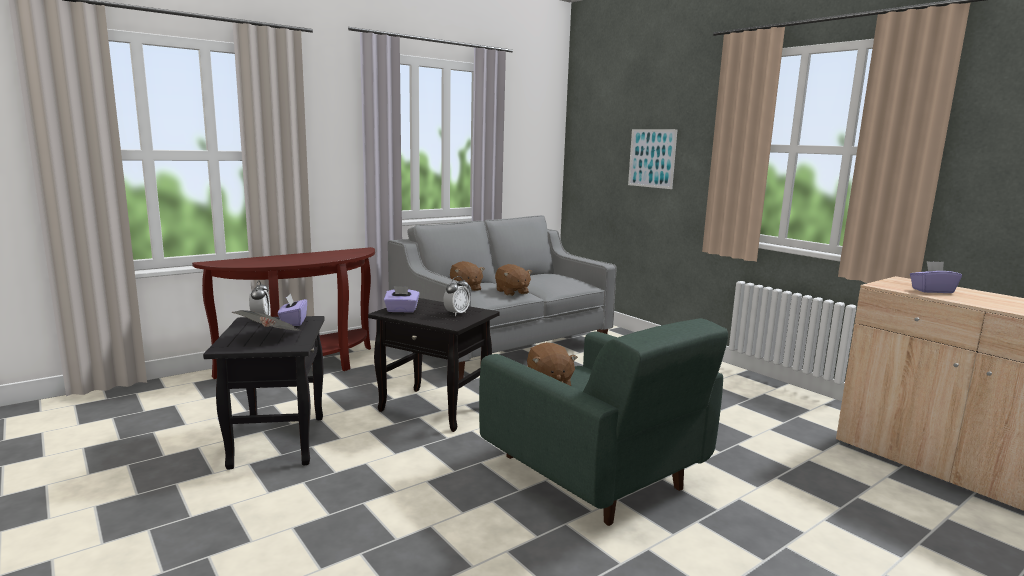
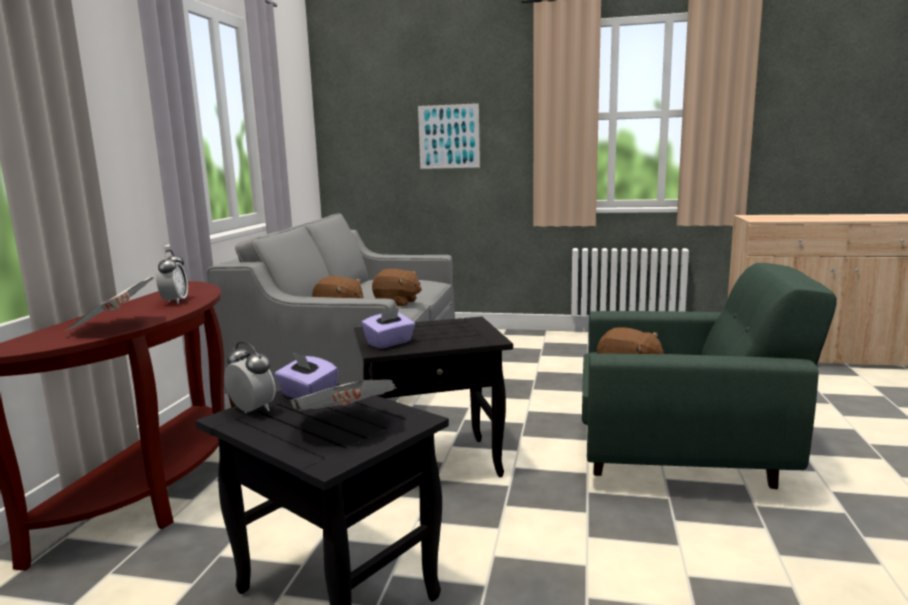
camera: 40 degrees left, 0 degrees up
alarm clock [443,276,470,316] -> alarm clock moved to [156,250,188,304]
purple tissue box [910,261,962,293] -> none
none -> newspaper [64,276,154,331]

